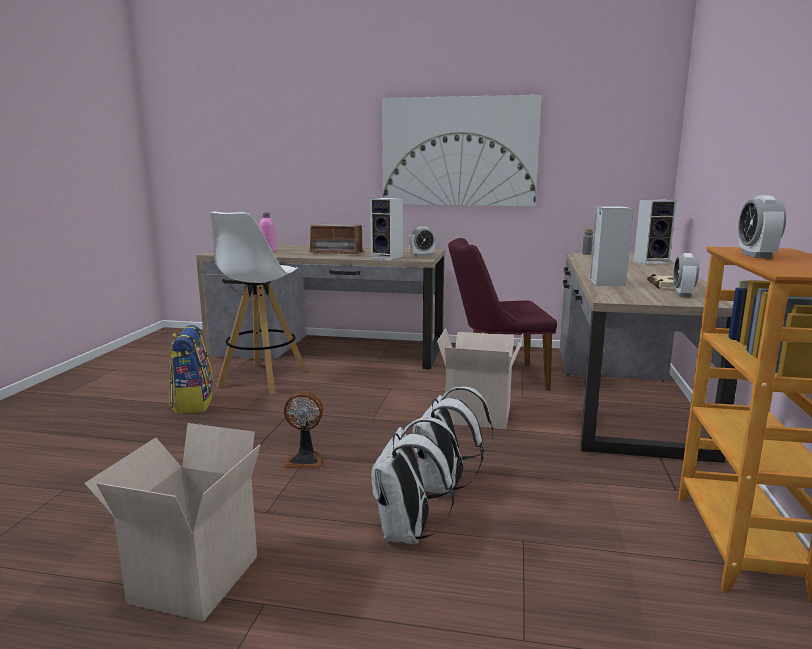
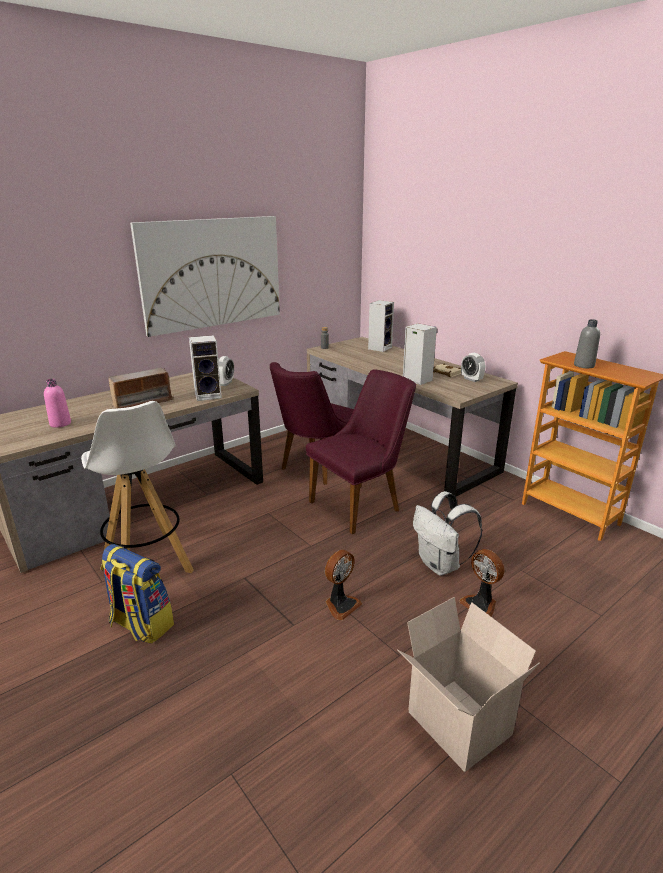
camera: 50 degrees left, 10 degrees up
white backpack [372,417,462,545] -> fan [459,549,504,616]
cardboard box [437,328,523,429] -> purple chair [306,369,416,534]
alarm clock [738,195,786,258] -> grey bottle [574,319,600,368]

